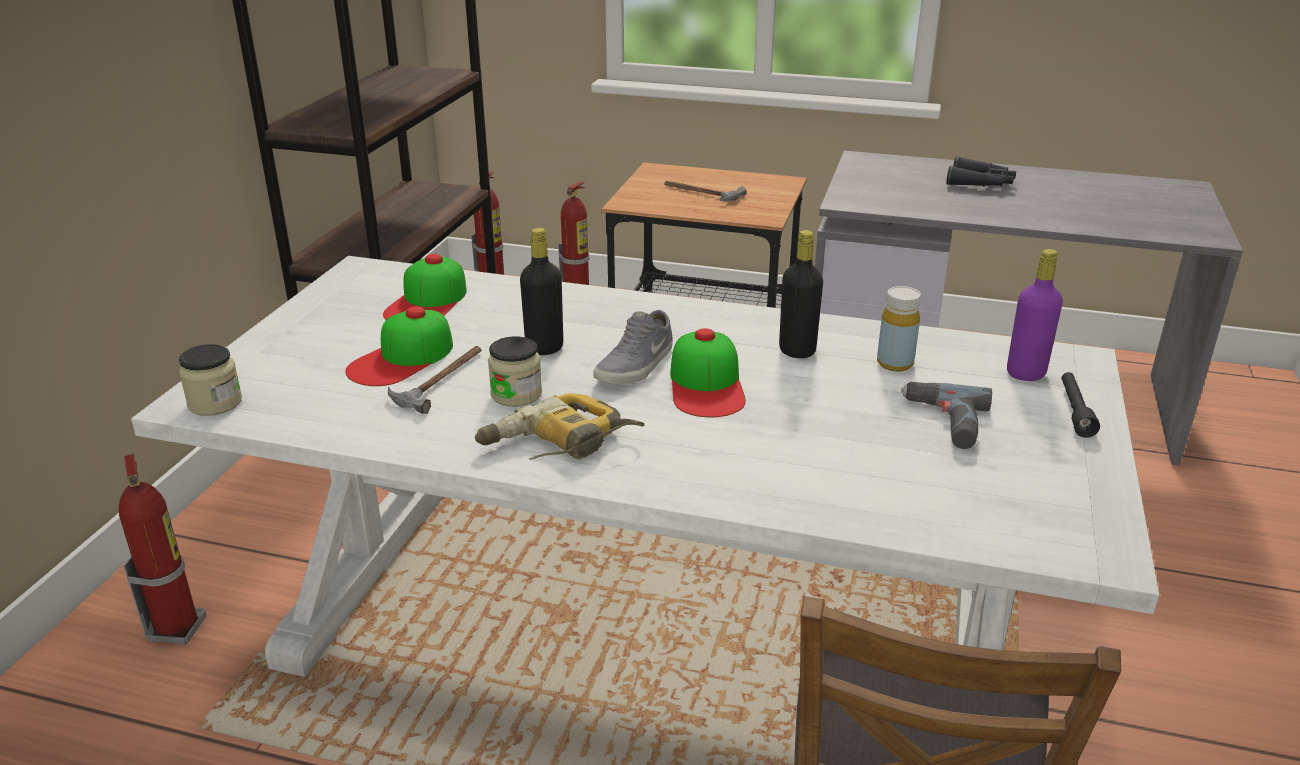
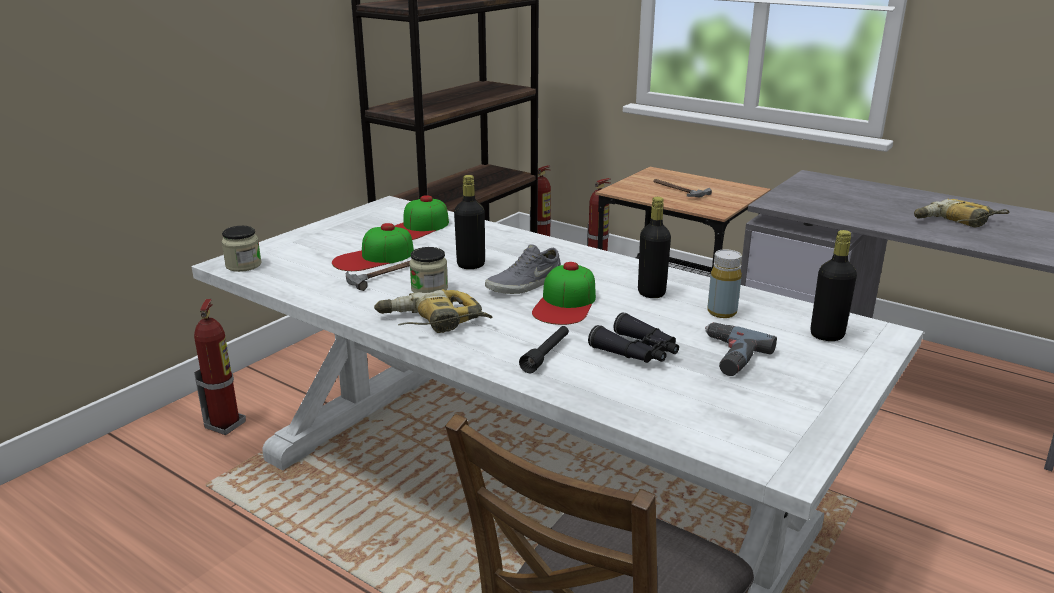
camera: 20 degrees right, 5 degrees down
black binoculars [947,156,1016,187] -> black binoculars moved to [588,313,679,363]
purple bottle [1007,249,1063,381] -> black bottle [811,230,857,341]
black flashlight [1062,372,1100,438] -> black flashlight moved to [519,326,569,373]
none -> power drill [914,199,1010,227]

